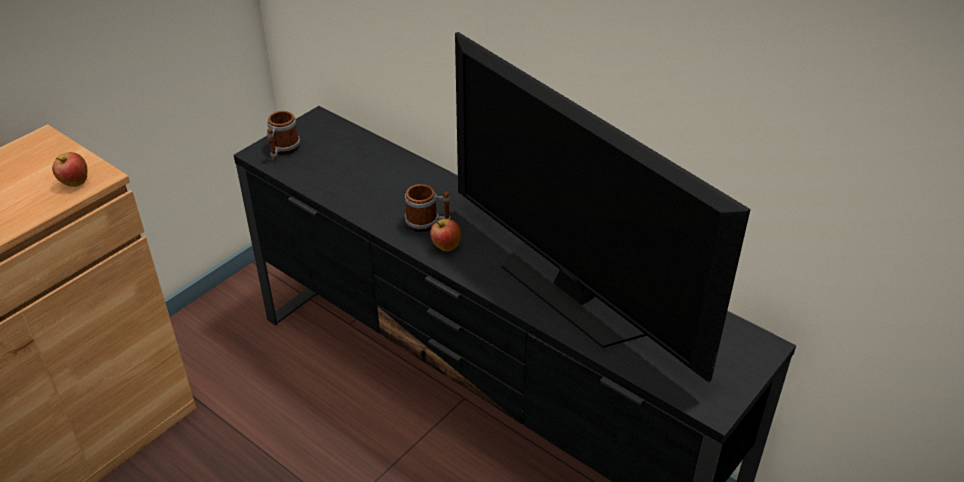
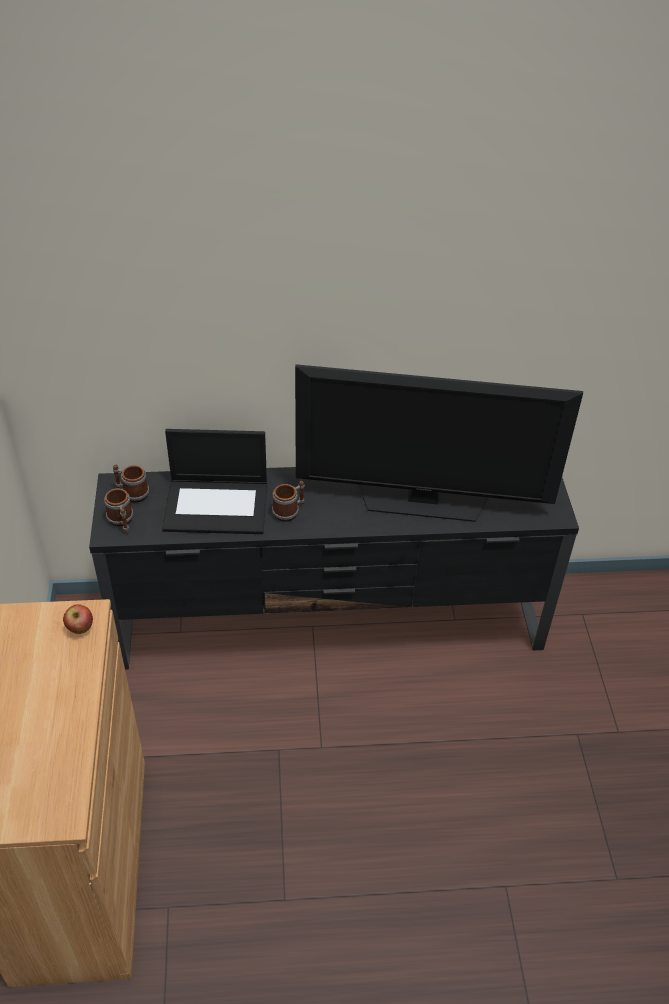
camera: 45 degrees left, 5 degrees up
apple [430,219,461,251] -> none
none -> mug [113,465,149,502]
none -> laptop [162,429,267,534]

